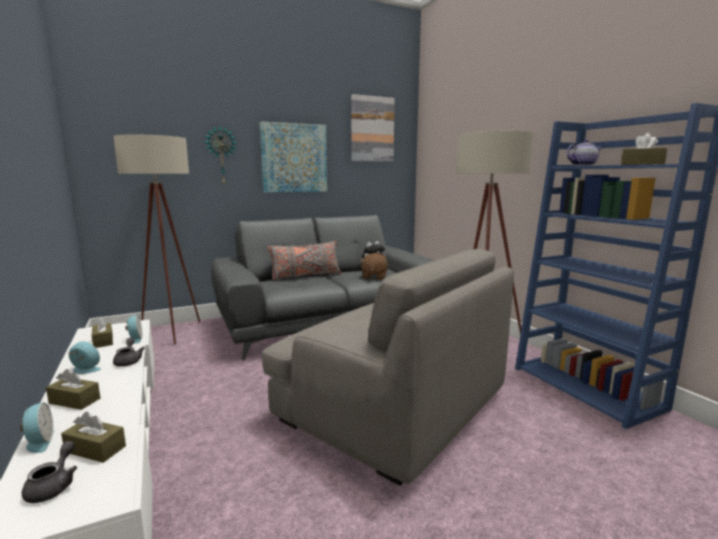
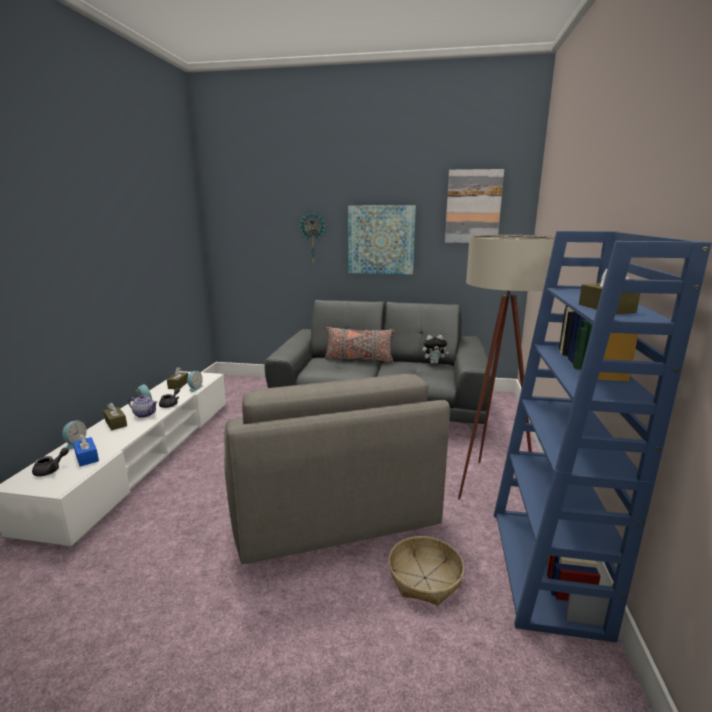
camera: 35 degrees right, 5 degrees up
brown tissue box [61,412,126,463] -> blue tissue box [73,434,99,467]
beige floor lamp [113,135,200,344] -> none
brown plush toy [360,253,388,280] -> none
teapot [566,140,602,166] -> teapot moved to [128,395,158,418]
none -> basket [388,536,464,606]

